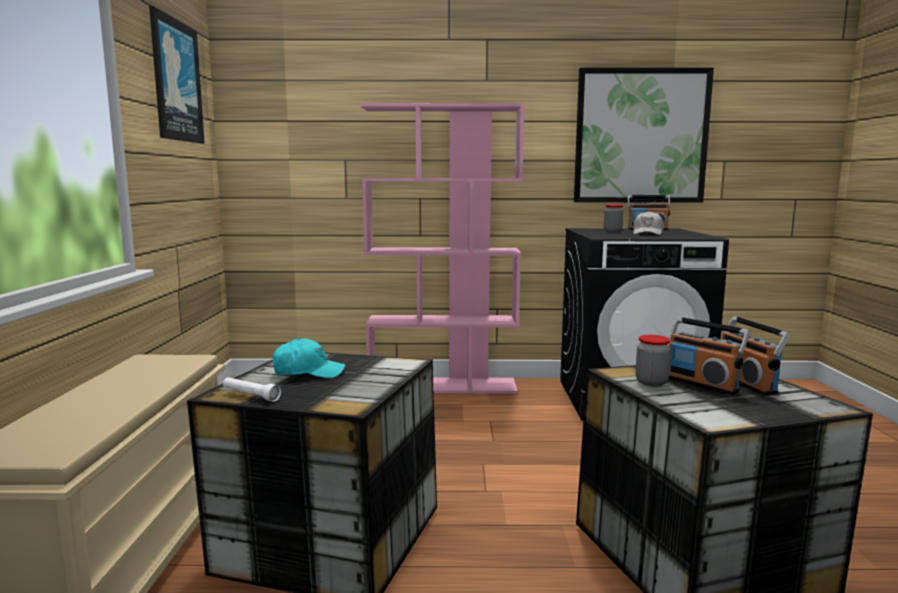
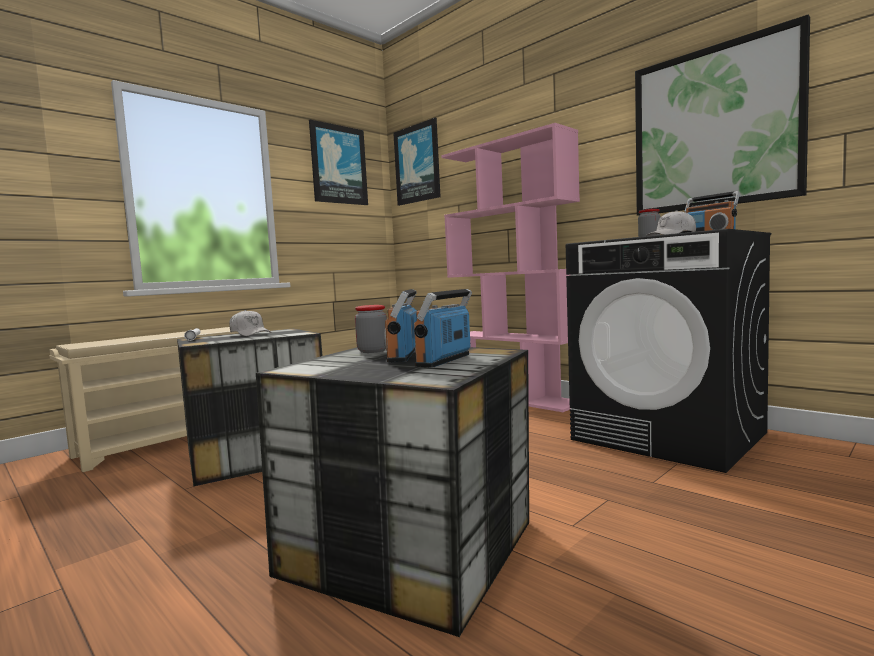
camera: 45 degrees right, 5 degrees down
turquoise cap [273,338,345,378] -> white cap [230,310,272,336]
none -> picture [393,118,440,206]

